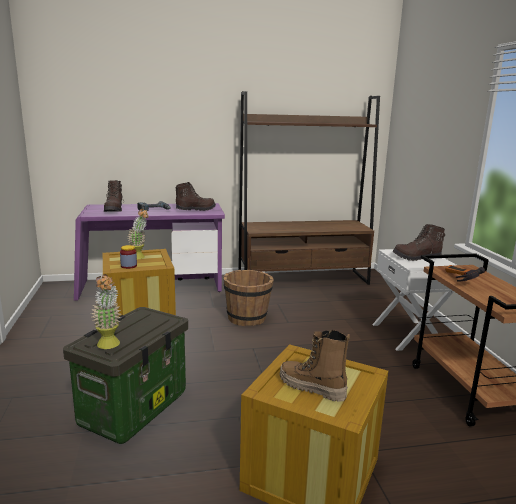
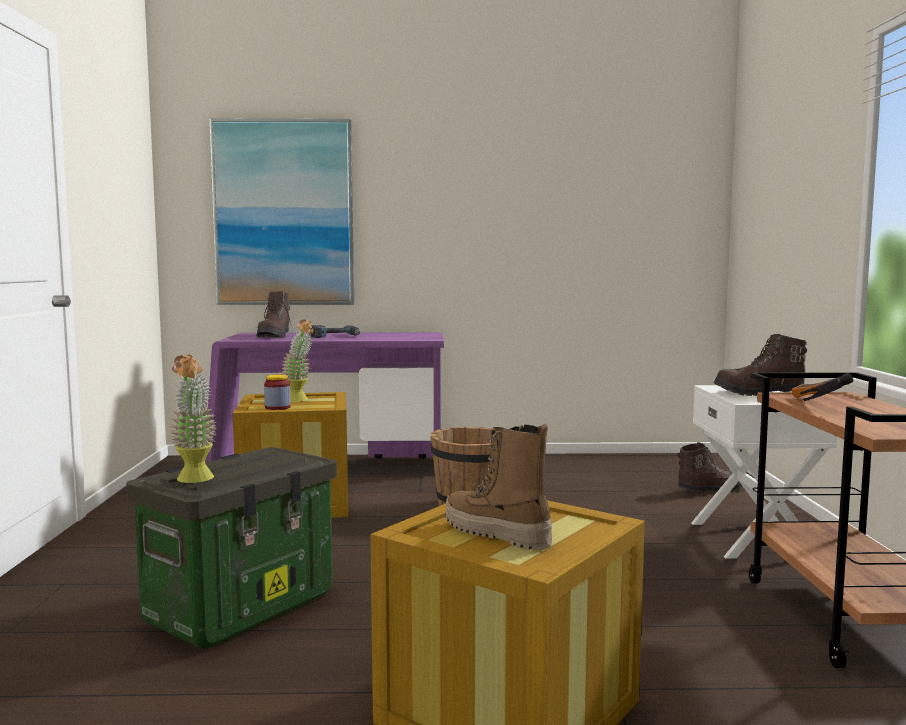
camera: 10 degrees right, 10 degrees down
brown boot [175,182,216,211] -> brown boot moved to [677,442,742,492]
brown bookcase [238,91,380,285] -> none
none -> picture [209,118,354,305]

